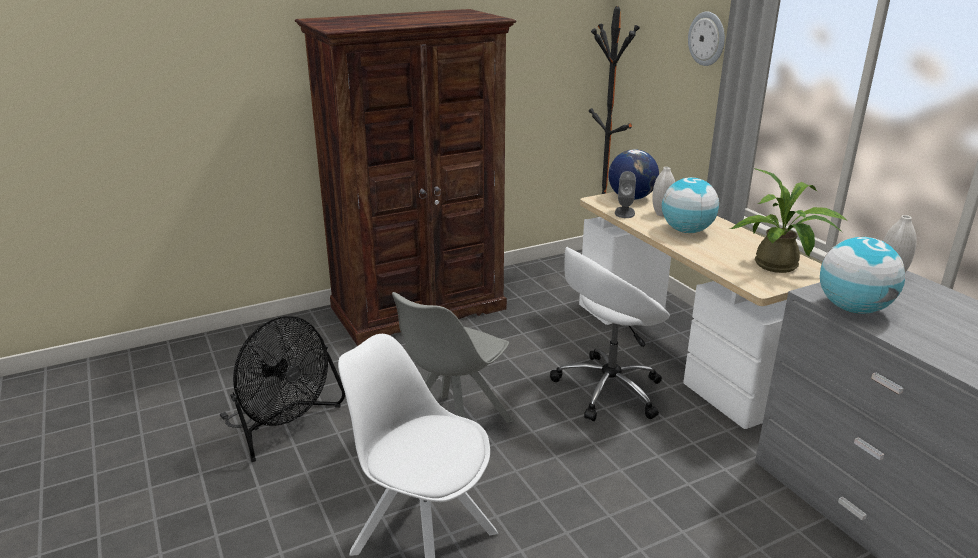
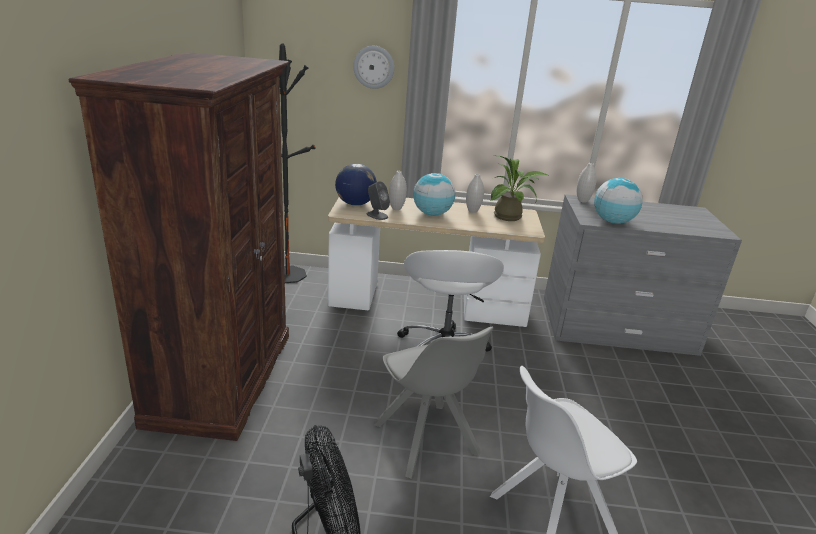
camera: 60 degrees left, 0 degrees up
none -> white vase [466,174,484,213]

